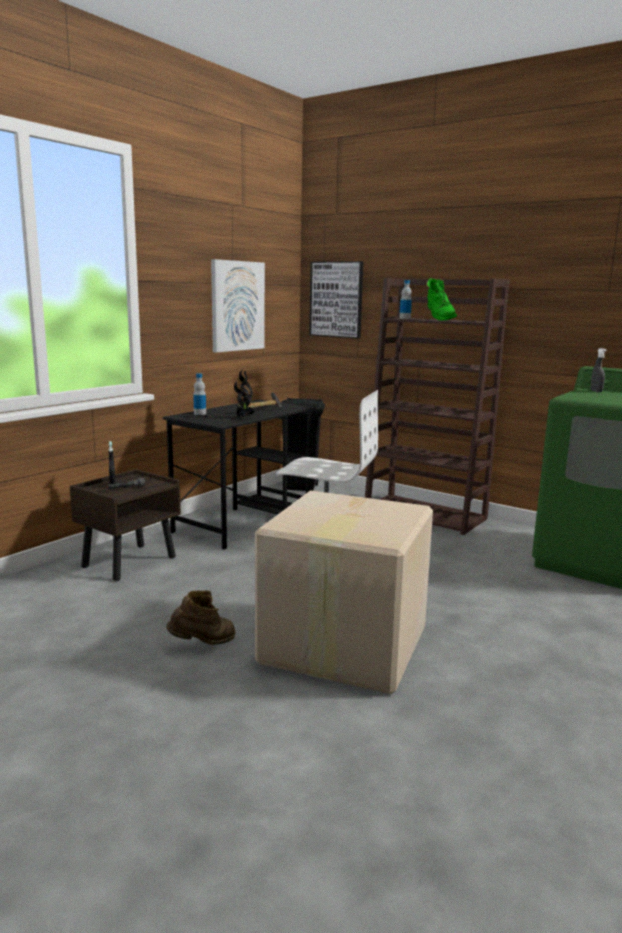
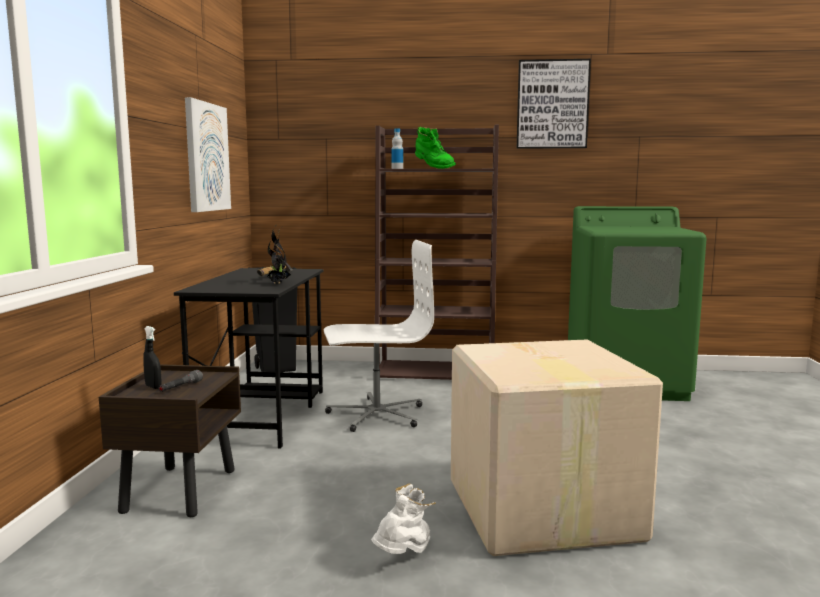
camera: 30 degrees left, 5 degrees down
brown boot [166,590,236,645] -> white boot [371,484,436,554]
bottle [193,373,206,415] -> none
picture [309,261,363,339] -> picture moved to [517,59,591,149]
grey spray bottle [591,348,606,392] -> none

